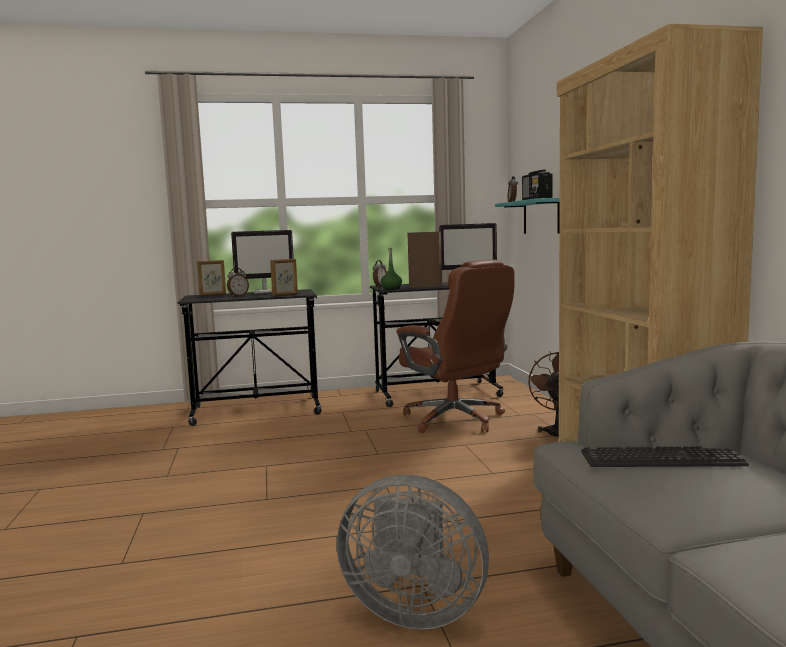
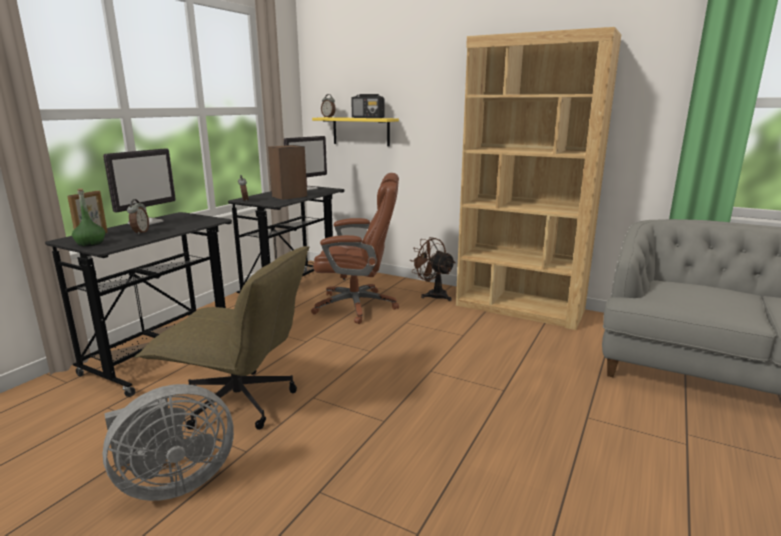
camera: 50 degrees left, 10 degrees up
picture frame [270,259,298,296] -> none
grey fan [336,475,489,630] -> grey fan moved to [102,384,234,501]
green bottle [381,247,402,290] -> green bottle moved to [72,189,105,247]
turquoise shelf [495,198,560,234] -> yellow shelf [312,117,399,146]
keyboard [581,446,749,467] -> none
none -> beige office chair [135,246,309,430]

